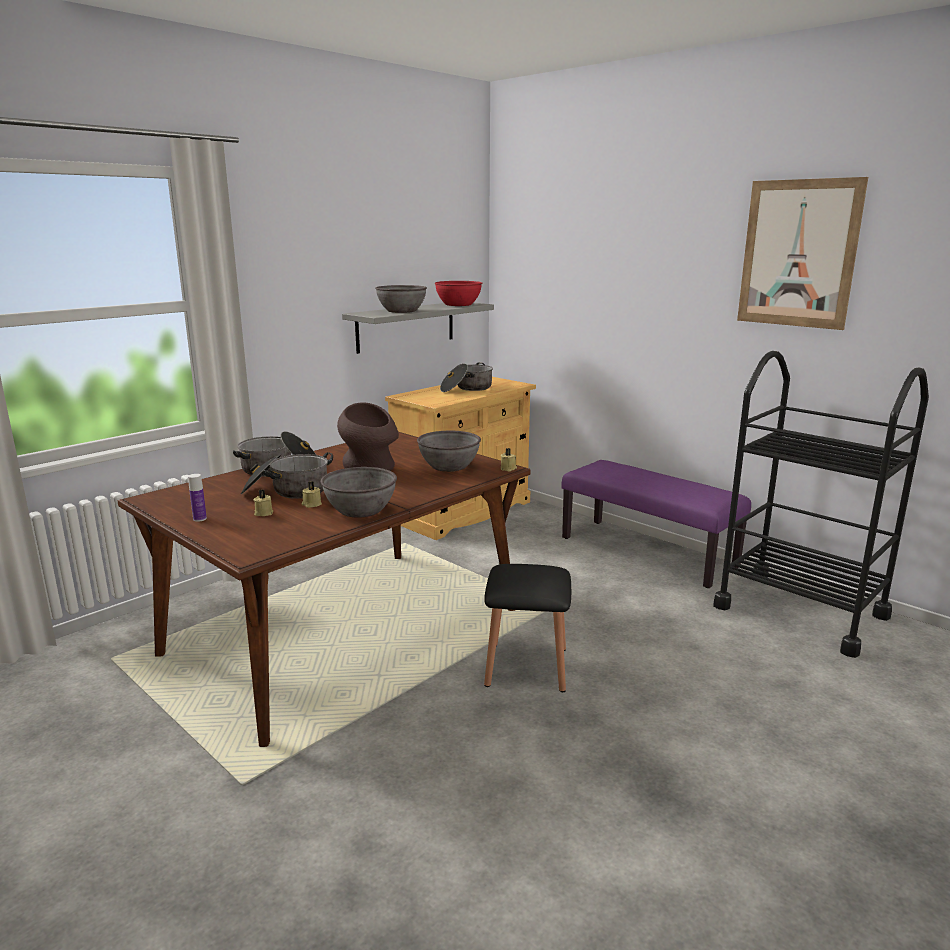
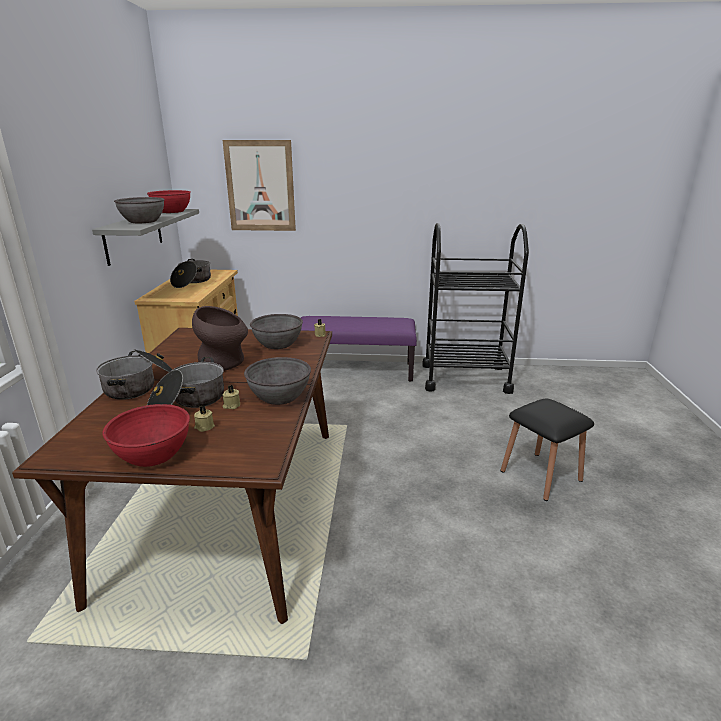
camera: 40 degrees left, 5 degrees up
bottle [188,474,207,522] -> red bowl [102,404,190,467]
black stool [484,564,571,692] -> black stool moved to [501,399,594,501]
picture [737,177,868,330] -> picture moved to [223,140,296,231]

